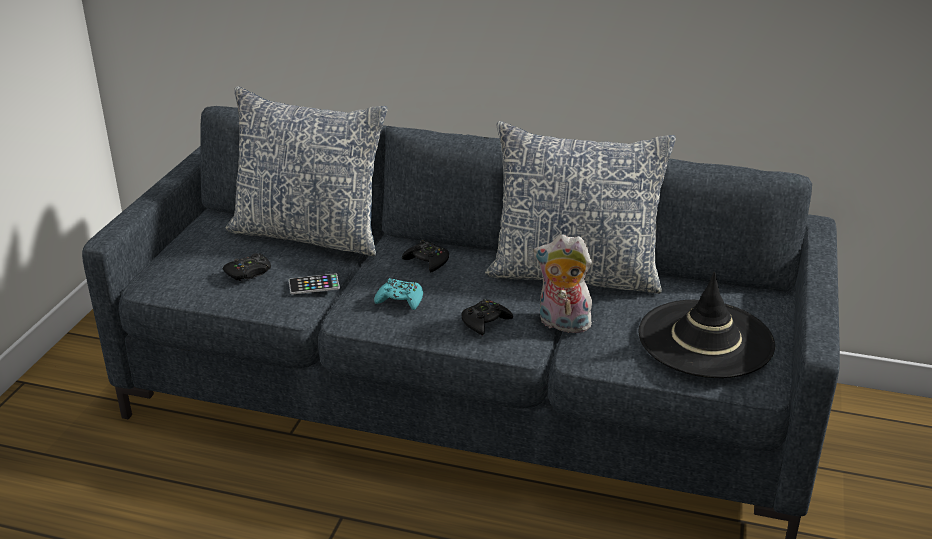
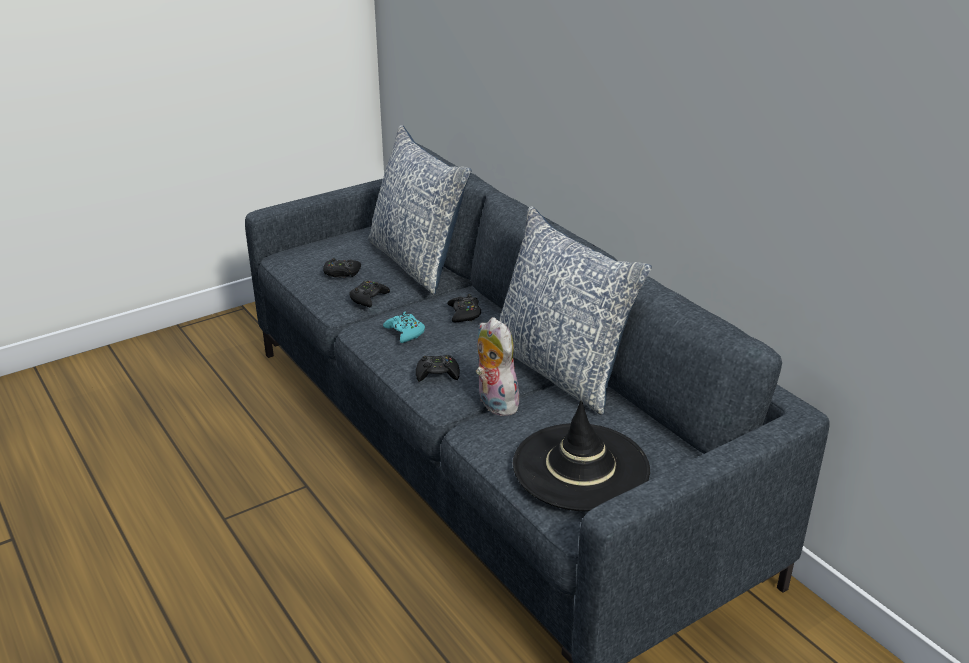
camera: 40 degrees right, 0 degrees up
phone [289,273,340,295] -> black game controller [349,281,390,307]

